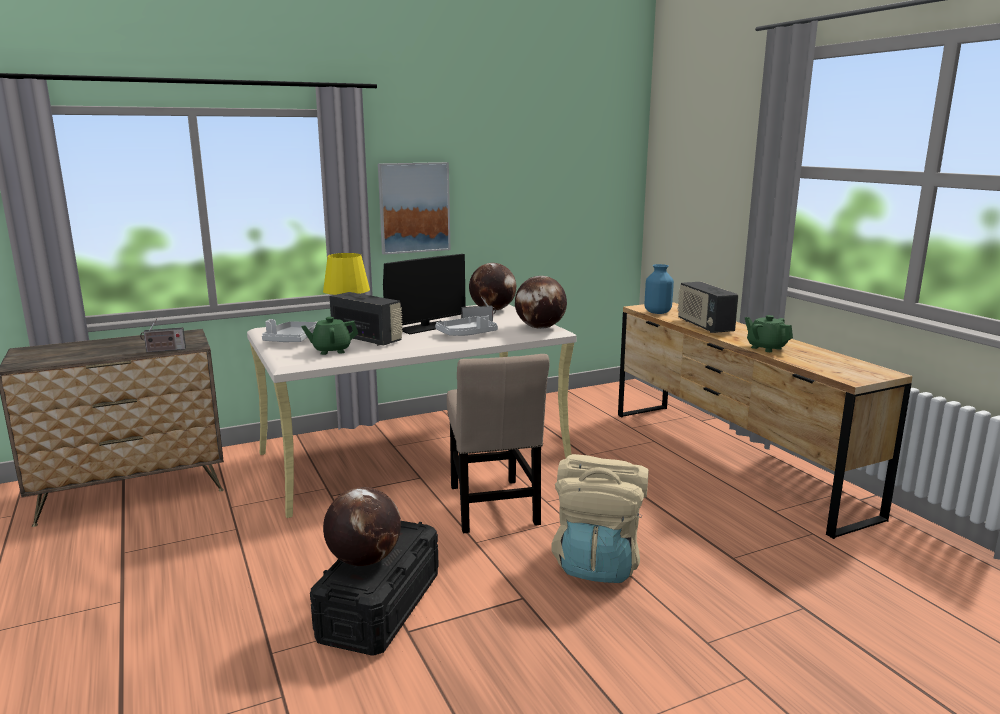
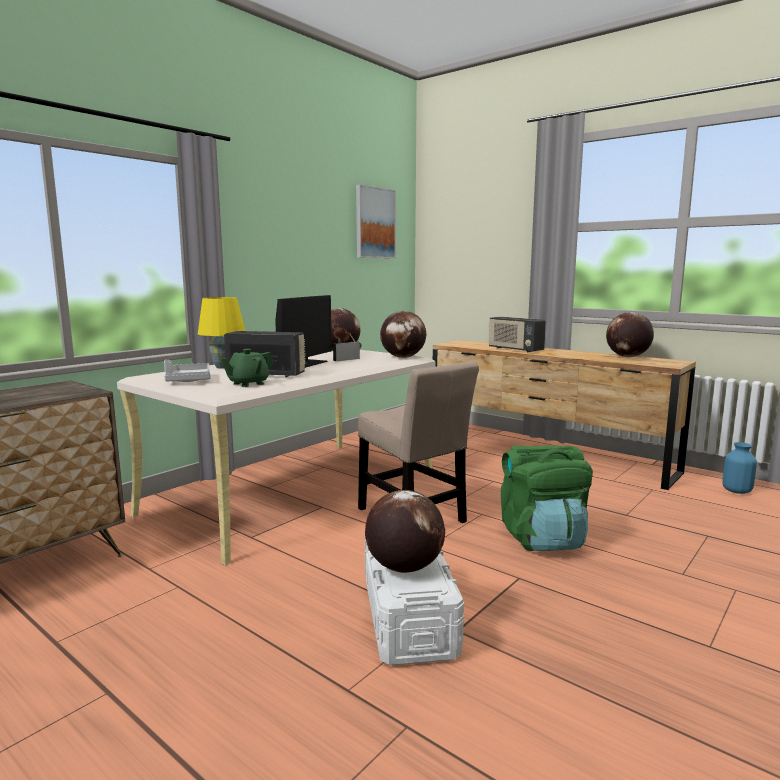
camera: 25 degrees left, 5 degrees down
radio [140,318,186,352] -> none
black storage box [310,521,439,656] -> white storage box [365,539,464,666]
picture [378,162,450,255] -> picture moved to [356,184,396,258]
grey tray [435,315,498,336] -> none
beige backpack [552,454,649,583] -> green backpack [501,445,593,551]
blue vase [645,264,674,314] -> blue vase moved to [722,442,757,494]
green teapot [745,315,793,352] -> none
none -> globe [606,312,654,357]

